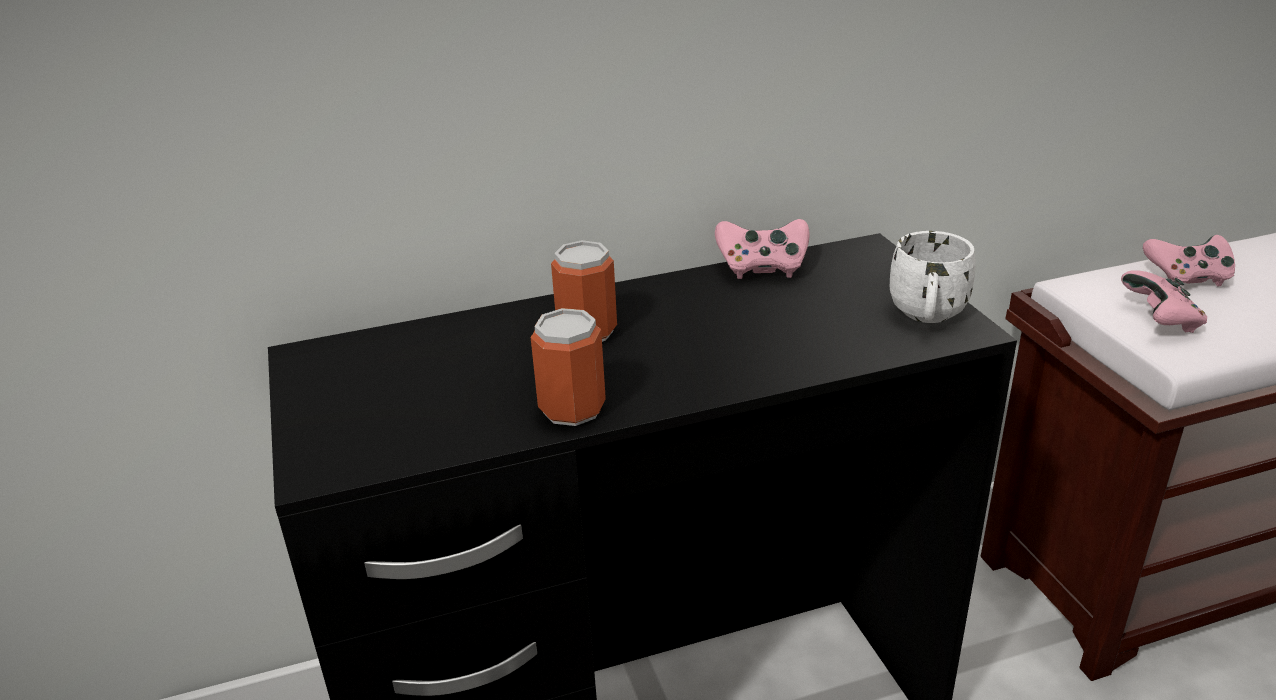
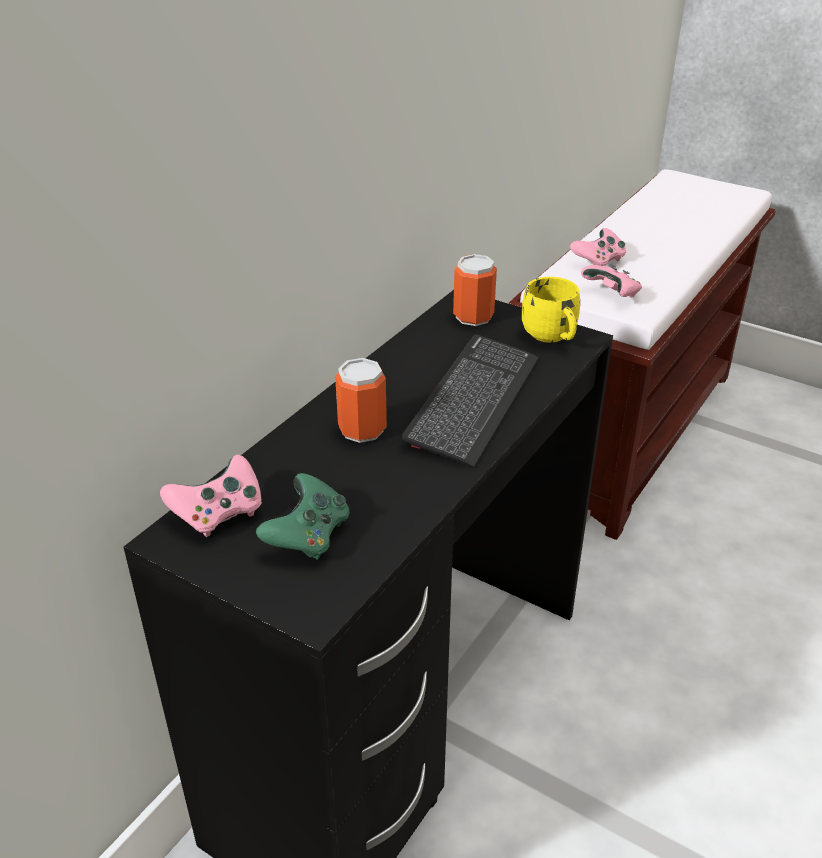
camera: 40 degrees left, 5 degrees up
can [531,308,606,426] -> can moved to [453,254,497,326]
pink game controller [715,219,809,279] -> pink game controller moved to [160,455,262,537]
white mug [890,231,976,323] -> yellow mug [522,277,580,343]
none -> green game controller [256,473,349,560]
none -> keyboard [402,334,539,468]

